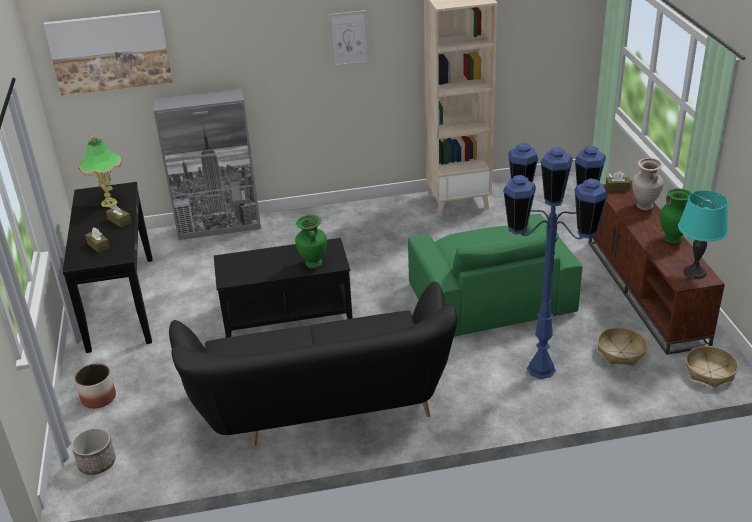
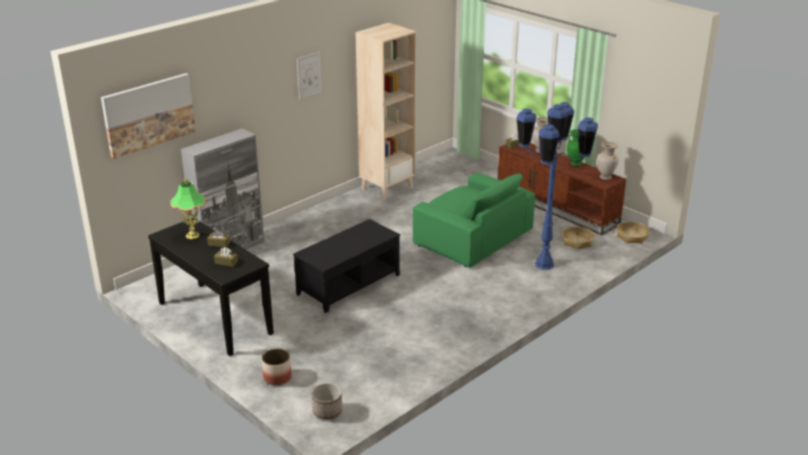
camera: 35 degrees left, 5 degrees down
black sofa [169,282,457,446] -> none
green vase [295,214,327,268] -> none
turquoise table lamp [678,190,728,279] -> beige vase [597,142,619,180]

